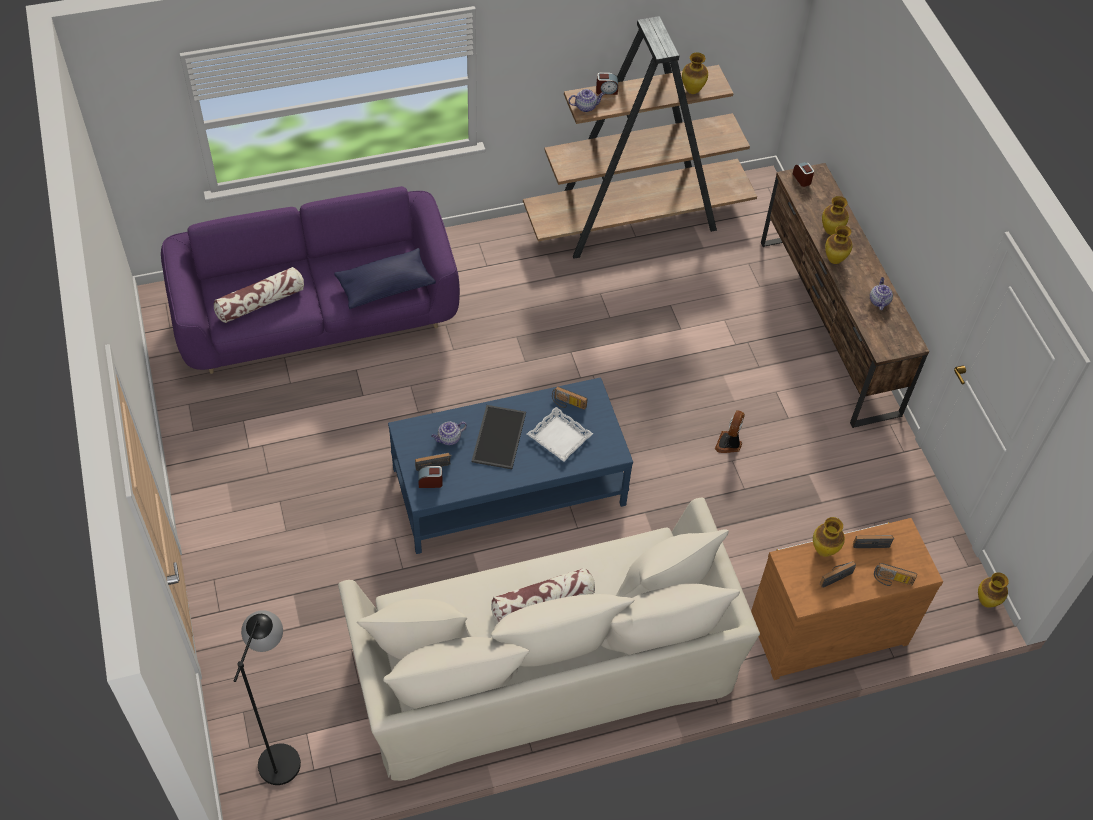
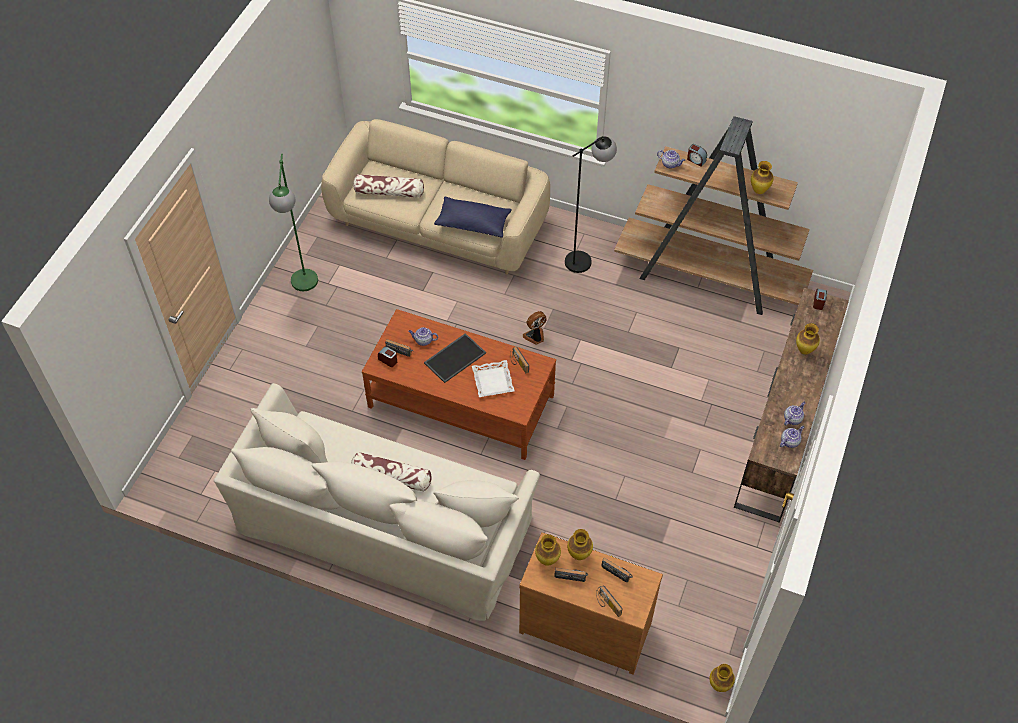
camera: 40 degrees right, 0 degrees up
purple sofa [161,186,460,374] -> beige sofa [321,119,550,274]
black floor lamp [234,610,301,785] -> black floor lamp moved to [565,136,617,273]
blue coffee table [388,377,633,554] -> brown coffee table [362,309,556,460]
fan [715,410,745,453] -> fan moved to [523,311,547,345]
vase [825,225,852,264] -> vase moved to [535,534,561,566]
none -> green floor lamp [269,154,318,291]
none -> teapot [780,425,805,448]

